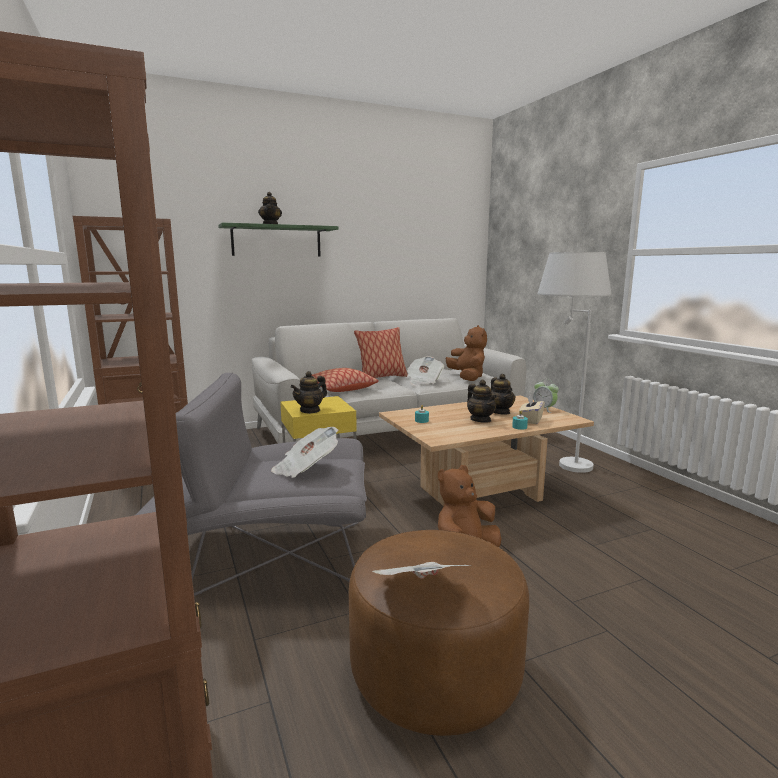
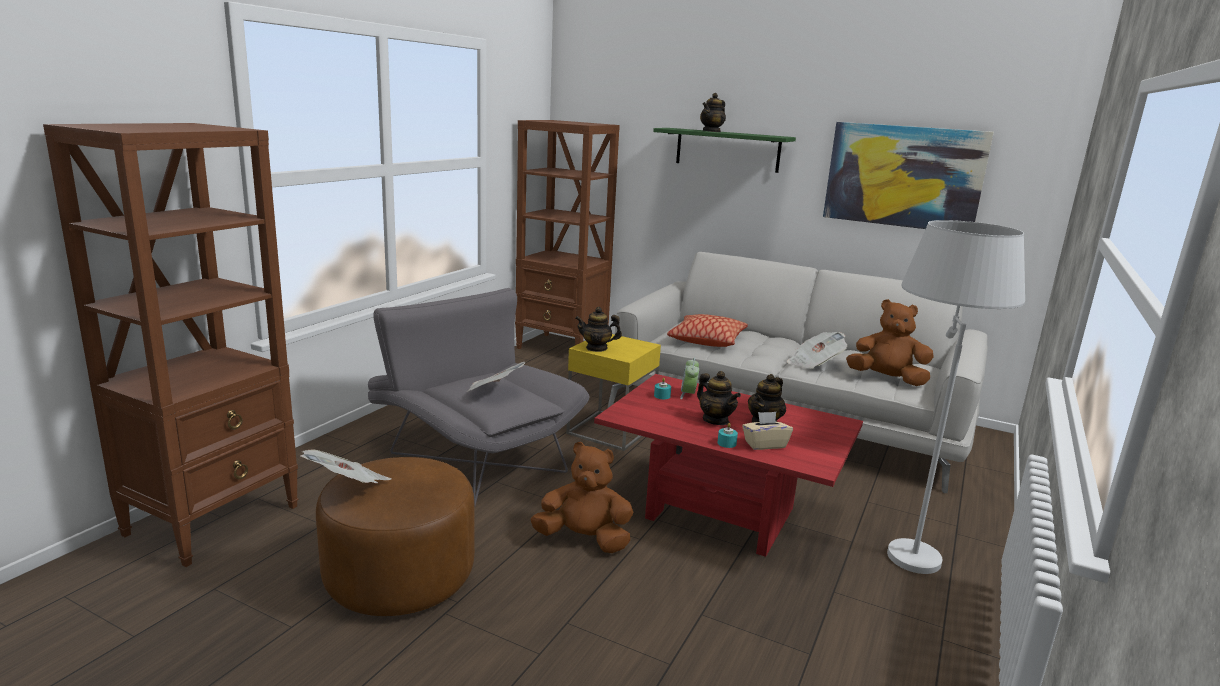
camera: 50 degrees right, 5 degrees up
pillow [354,327,408,378] -> none
beige coffee table [379,395,594,506] -> red coffee table [594,374,863,557]
brown plush toy [446,325,487,381] -> brown plush toy turned 105 degrees counterclockwise [846,299,934,386]
teapot [467,380,497,423] -> teapot turned 60 degrees counterclockwise [697,371,741,425]
alarm clock [533,379,559,413] -> alarm clock moved to [680,357,699,399]
none -> picture [823,122,994,229]

